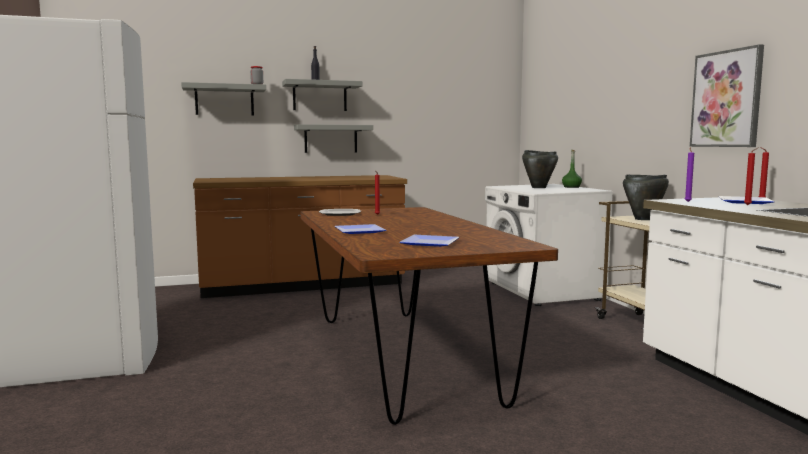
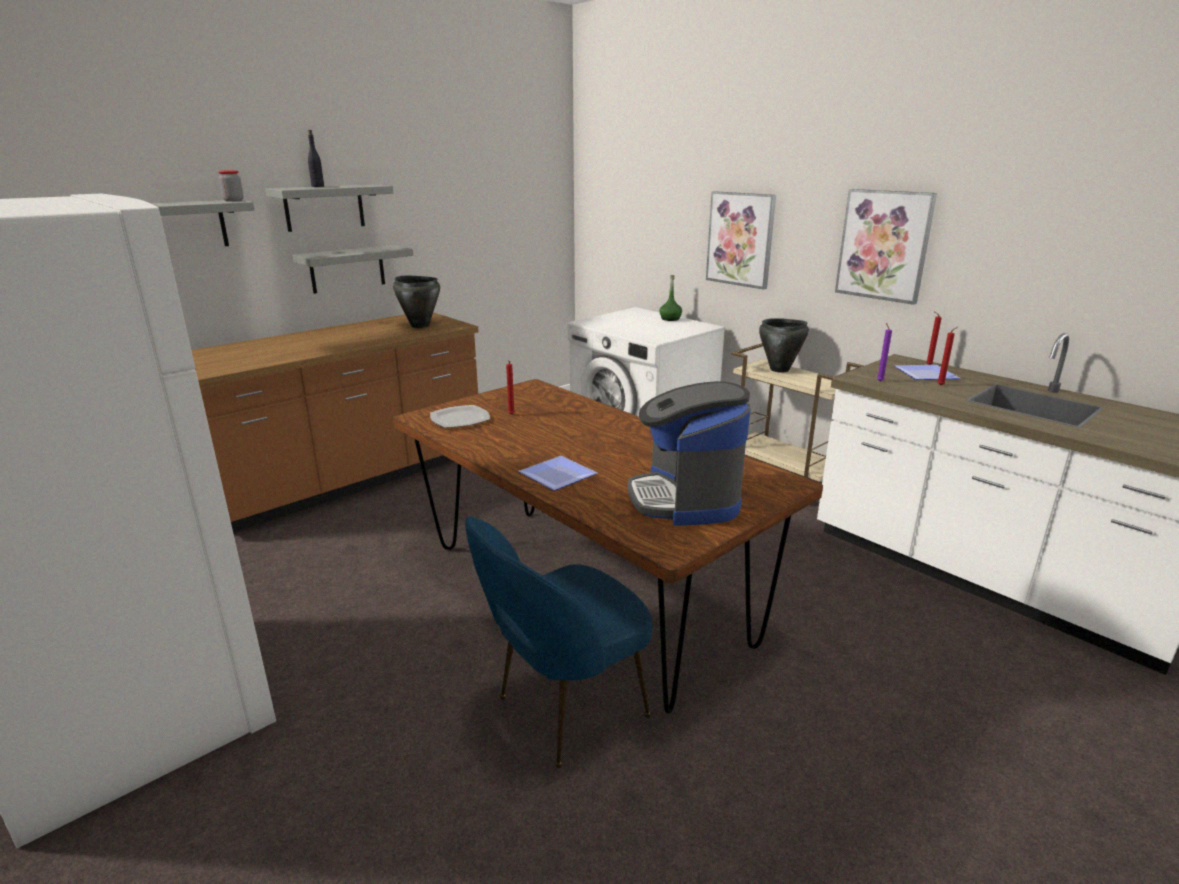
camera: 25 degrees left, 15 degrees up
plate [399,235,459,247] -> coffee machine [628,381,751,526]
black cooking pot [522,150,558,188] -> black cooking pot moved to [393,276,440,328]
none -> blue chair [465,516,653,768]
none -> picture [706,191,776,290]

